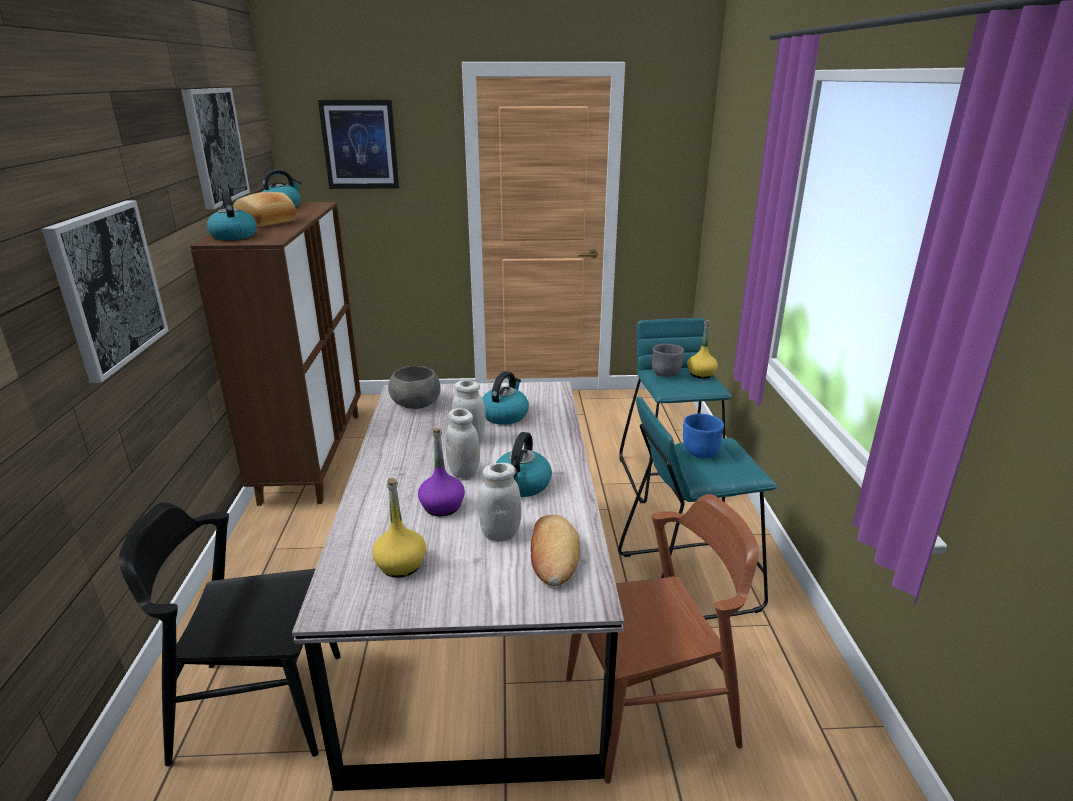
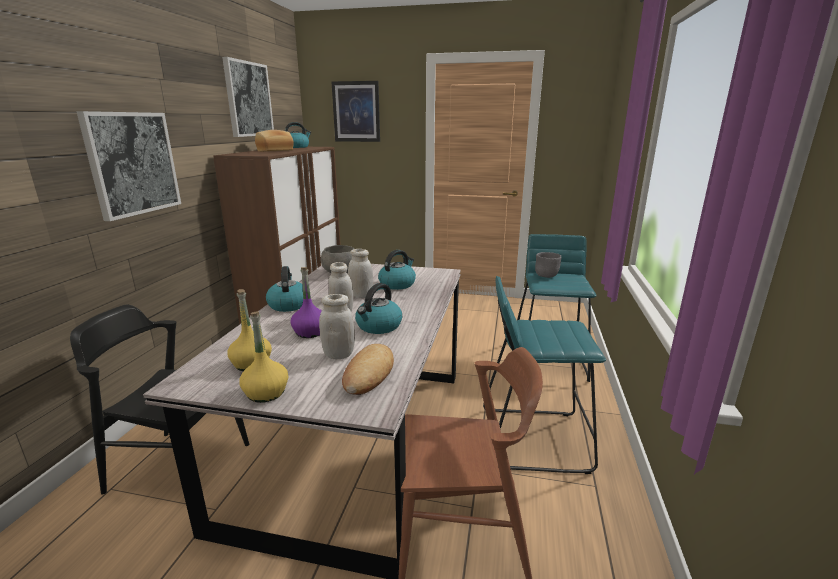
camera: 15 degrees right, 5 degrees down
kettle [207,191,256,240] -> kettle moved to [266,266,303,312]
blue bowl [683,414,724,458] -> none
yellow bottle [687,320,718,379] -> yellow bottle moved to [239,311,288,403]

